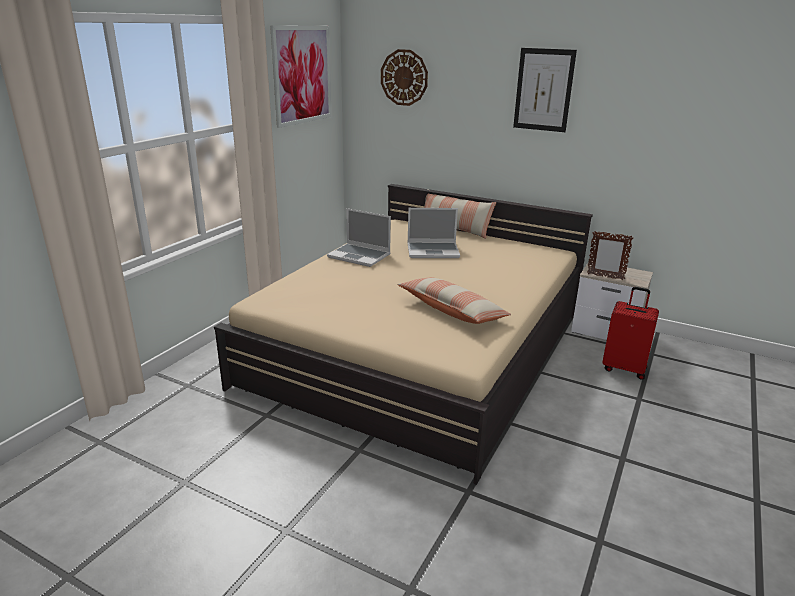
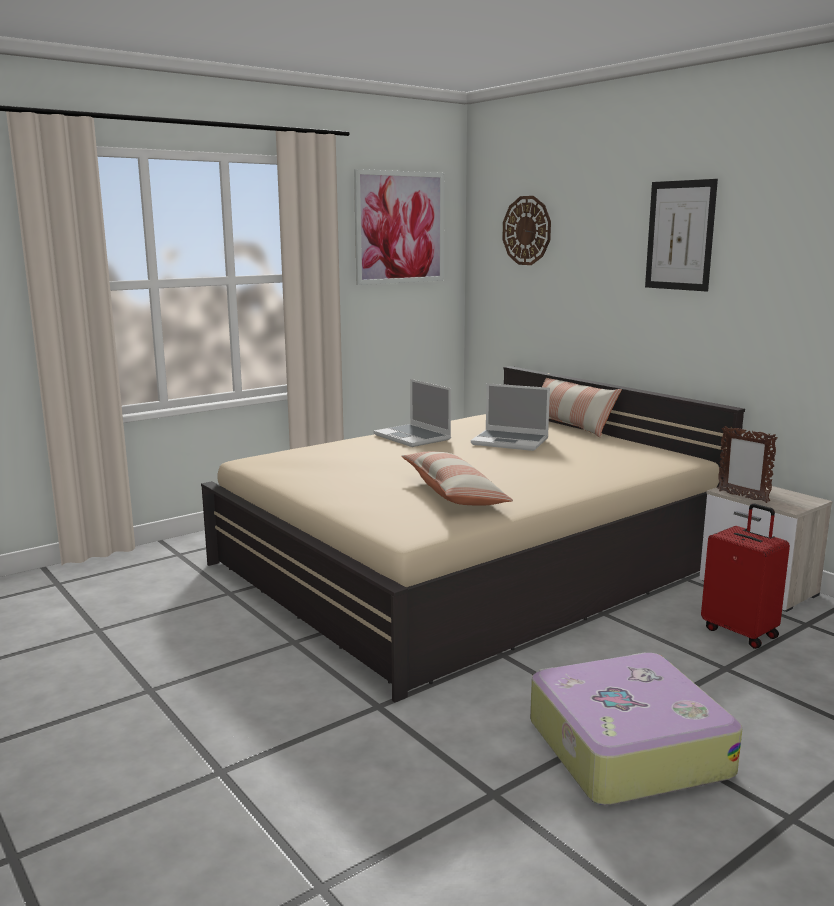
camera: 25 degrees right, 10 degrees down
none -> suitcase [530,652,742,805]

